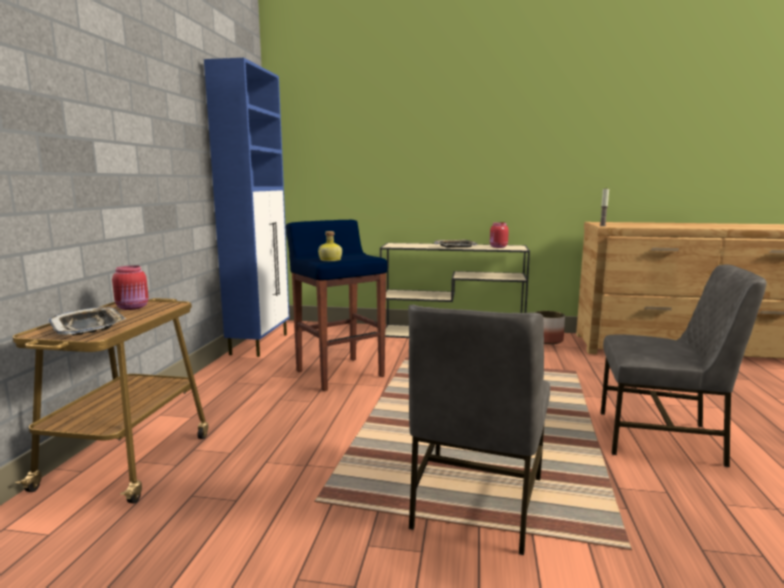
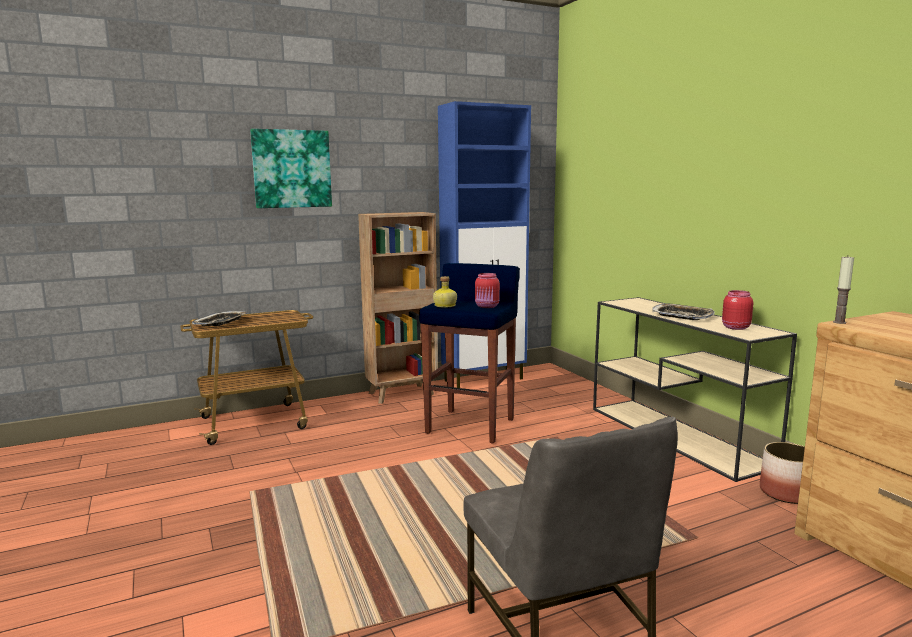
camera: 55 degrees right, 0 degrees up
red jar [112,265,149,310] -> red jar moved to [475,273,500,308]
grey chair [408,305,550,555] -> none
none -> picture [250,129,332,208]
none -> brown bookcase [358,212,438,404]

